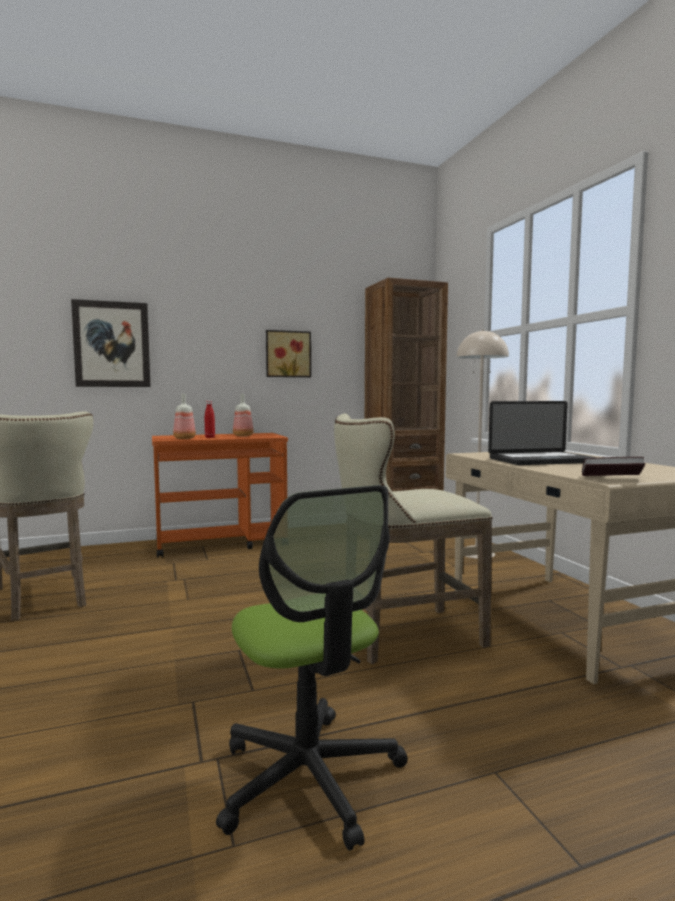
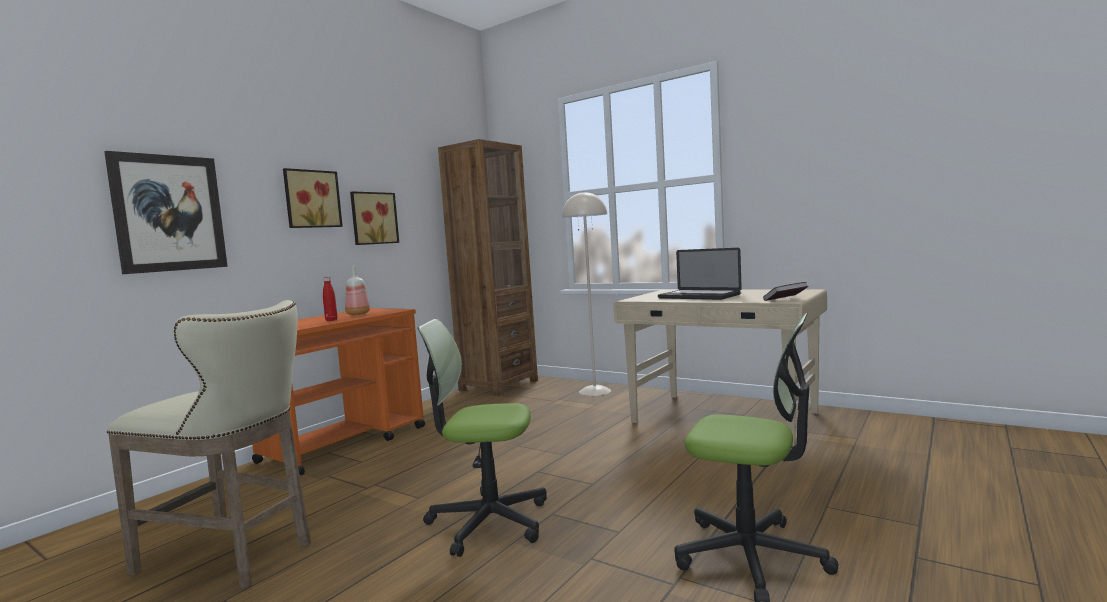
camera: 35 degrees left, 0 degrees up
bottle [173,394,196,439] -> none
beige stool [334,414,493,664] -> none
laptop [488,401,598,465] -> laptop turned 90 degrees clockwise [658,248,742,300]
none -> picture [283,168,343,228]
none -> office chair [418,319,547,557]

